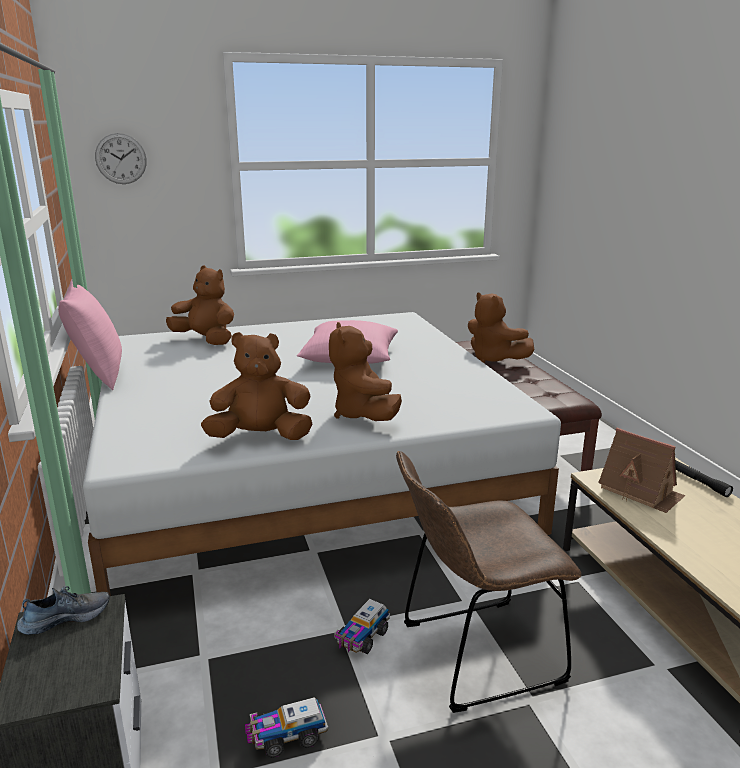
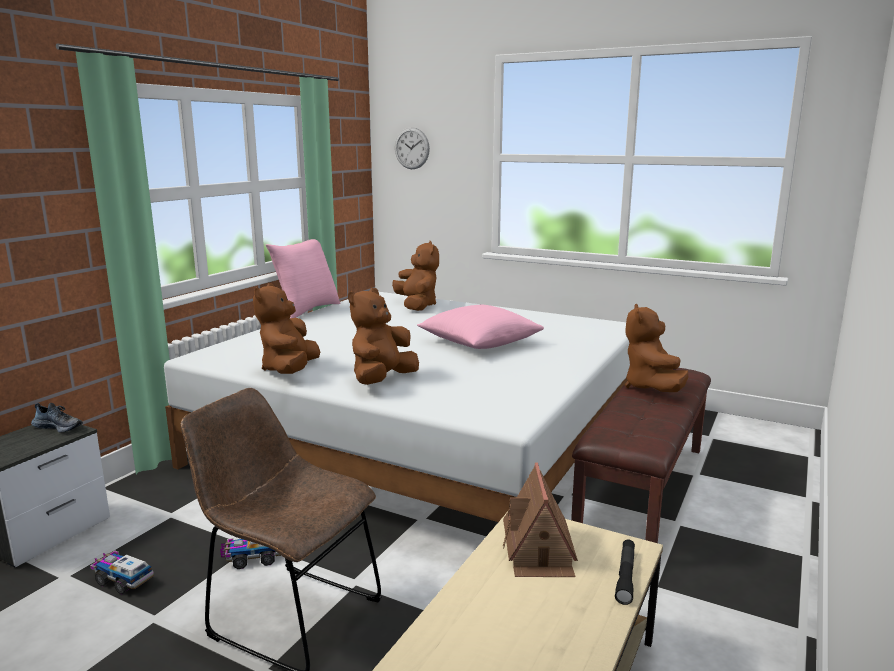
camera: 45 degrees right, 5 degrees down
brown plush toy [201,332,313,440] -> brown plush toy turned 120 degrees counterclockwise [253,283,320,374]

